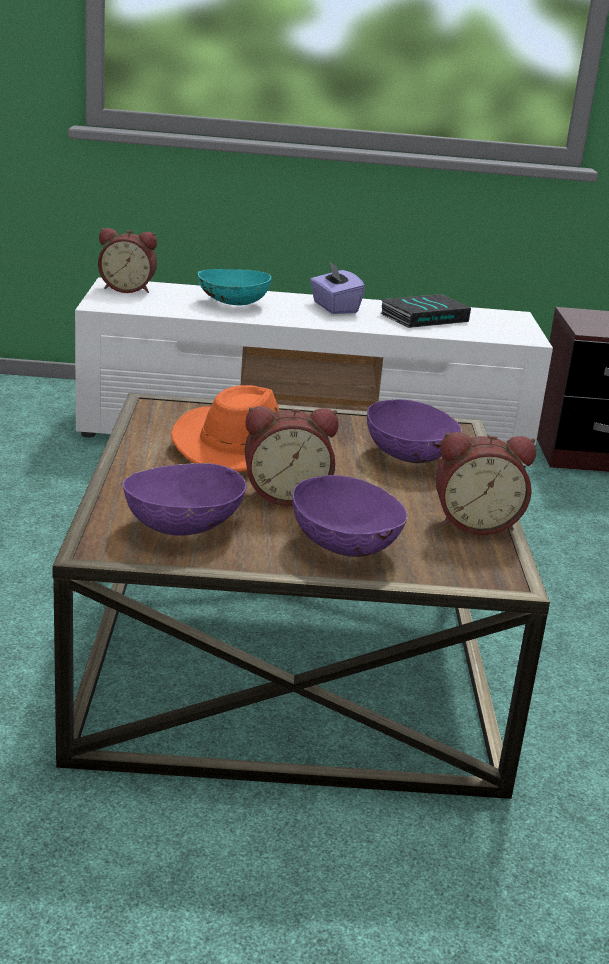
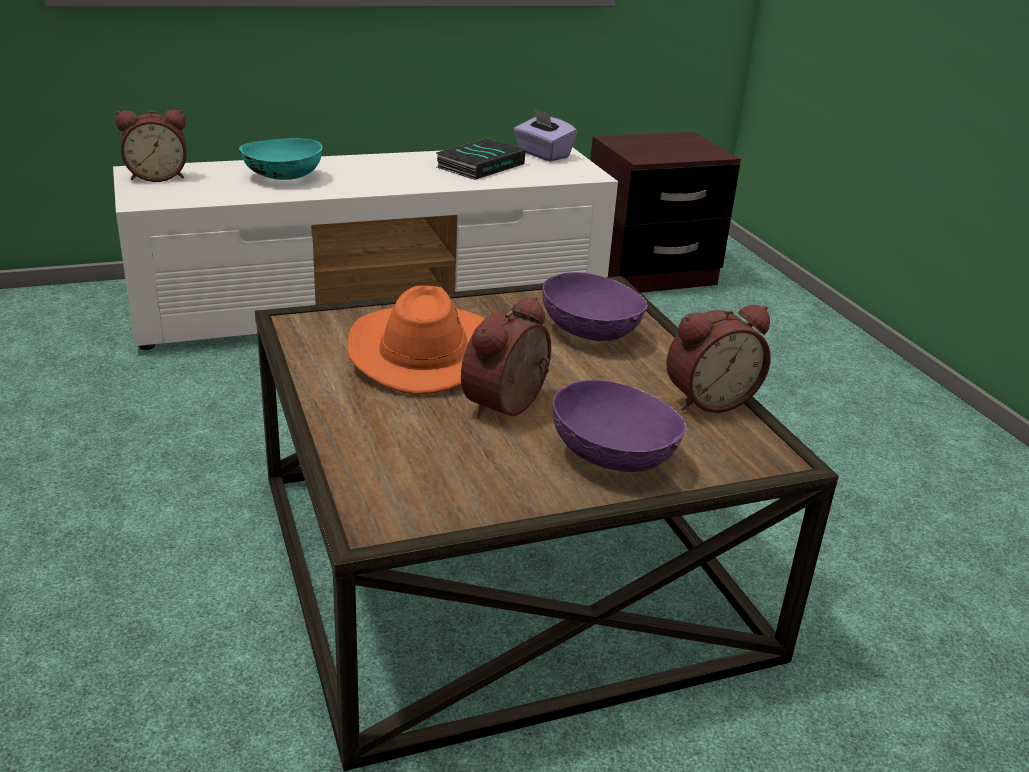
camera: 20 degrees left, 5 degrees up
purple bowl [123,463,246,536] -> none
alarm clock [244,406,339,506] -> alarm clock turned 150 degrees clockwise [461,296,551,419]
purple tissue box [310,261,365,314] -> purple tissue box moved to [514,109,577,162]

